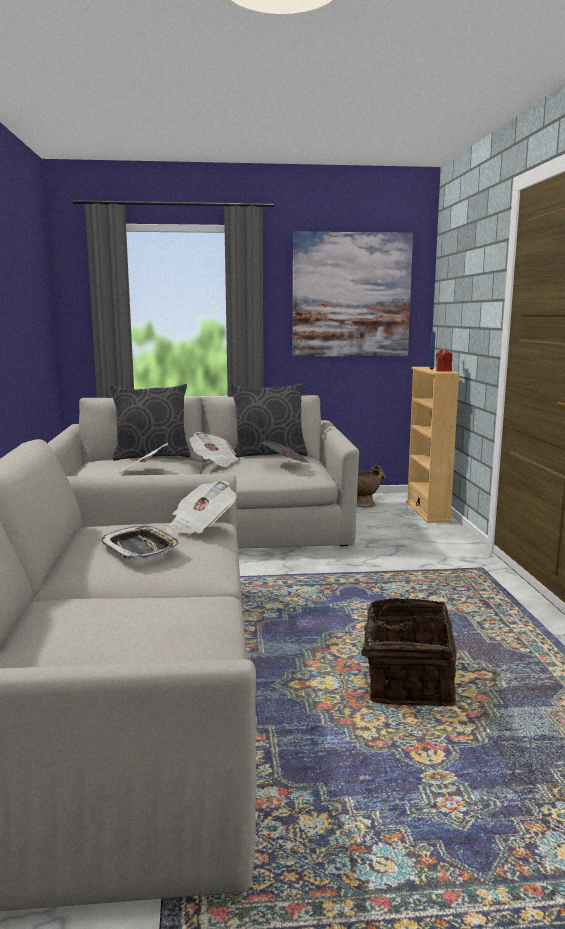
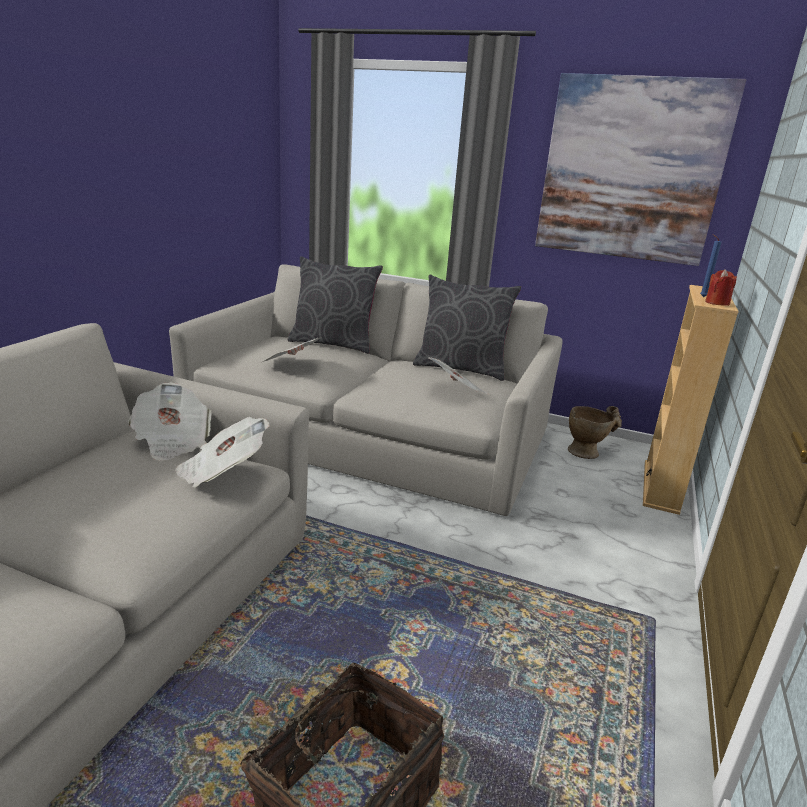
camera: 25 degrees right, 10 degrees up
tray [100,526,181,560] -> none
newspaper [189,432,238,467] -> newspaper moved to [128,382,211,461]

